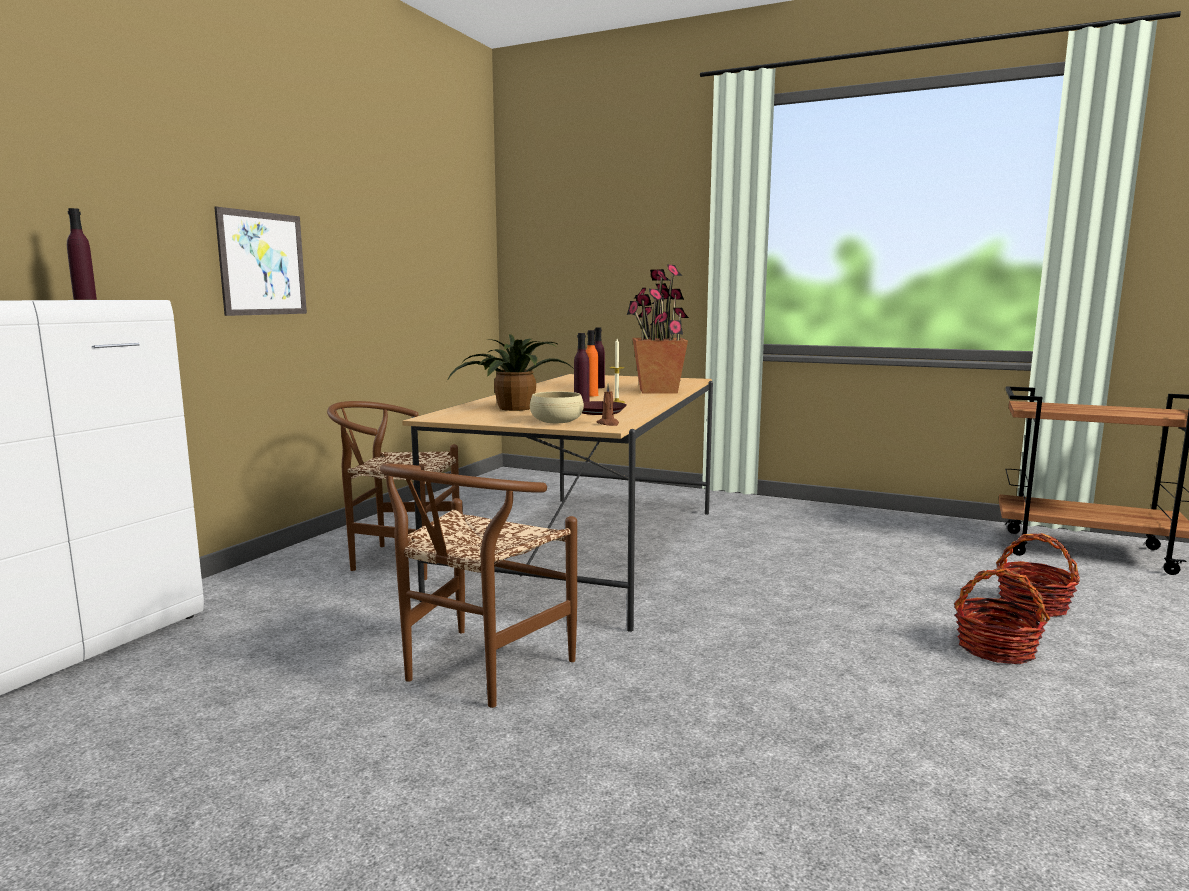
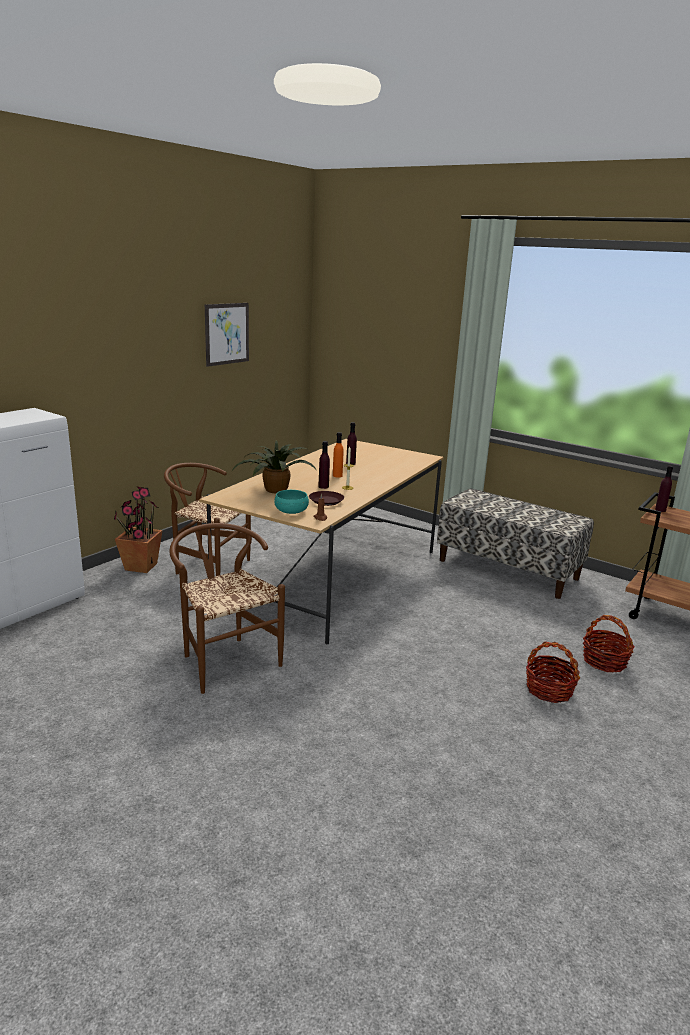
camera: 10 degrees right, 10 degrees up
purple bottle [67,208,97,300] -> purple bottle moved to [655,466,673,512]
picture [214,207,307,316] -> picture moved to [205,303,249,367]
brown chair [380,464,577,708] -> brown chair turned 105 degrees clockwise [169,523,285,694]
beige bowl [530,391,584,423] -> turquoise bowl [274,490,309,514]
potted plant [627,264,689,394] -> potted plant moved to [114,486,163,573]
none -> bench [437,488,594,599]

